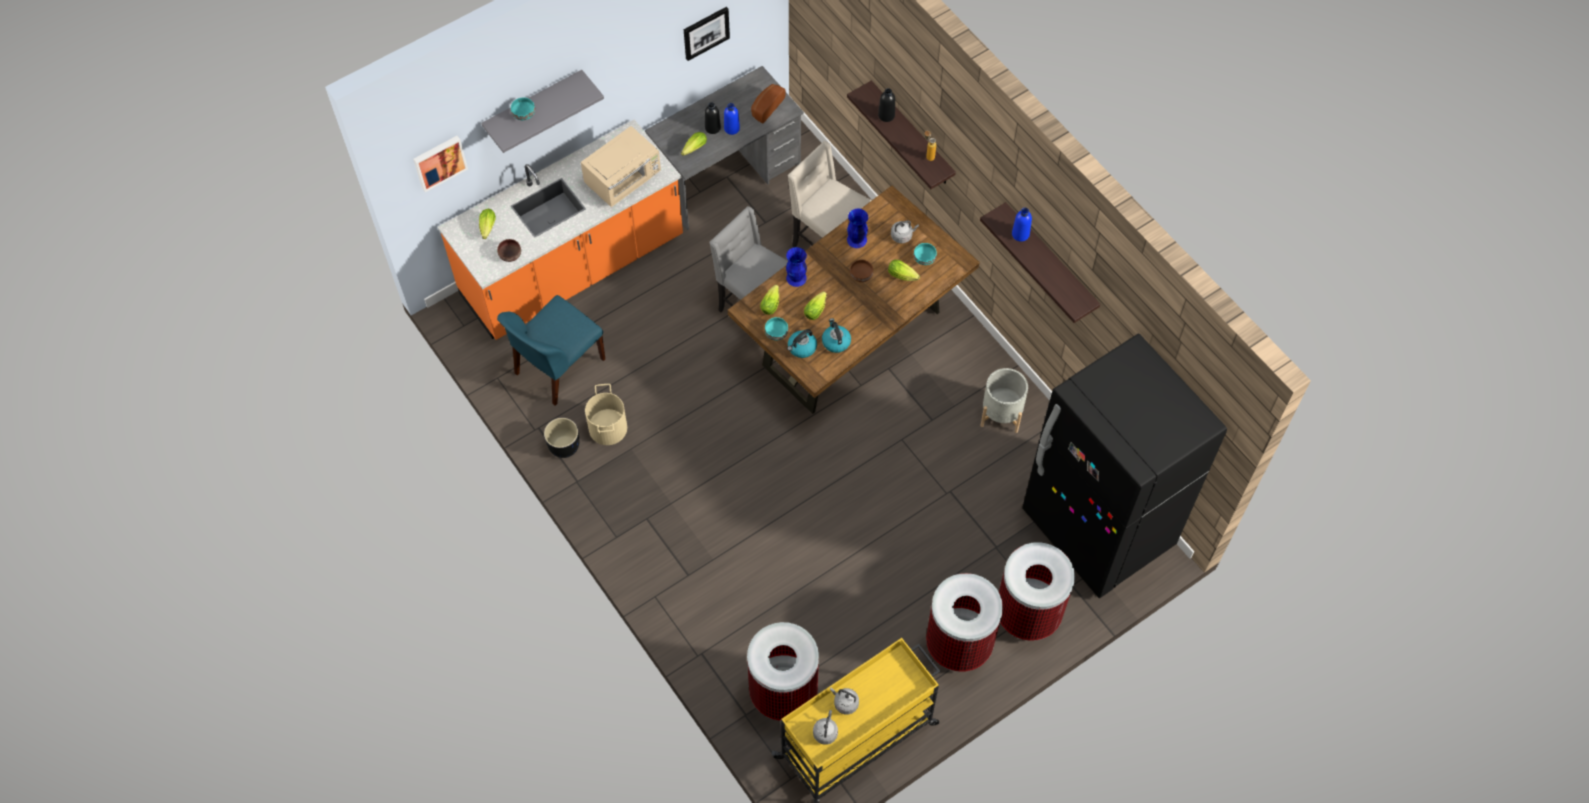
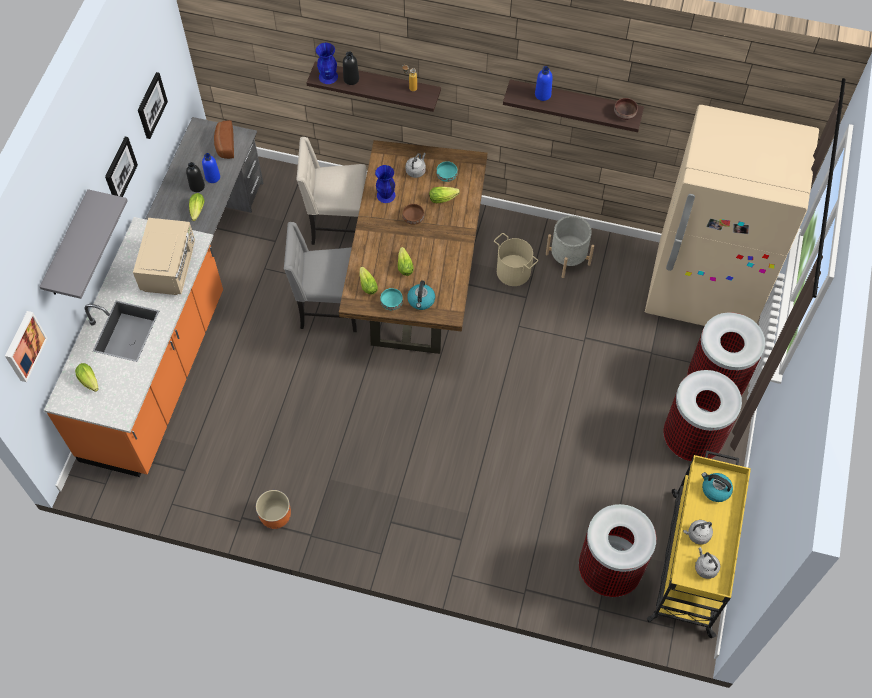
camera: 40 degrees left, 0 degrees up
brown bowl [497,239,521,262] -> brown bowl moved to [614,98,638,120]
blue chair [497,295,605,406] -> none
turquoise bowl [511,97,535,120] -> none
black planter [544,418,579,458] -> orange planter [256,490,291,529]
beige bucket [585,384,627,445] -> beige bucket moved to [494,233,538,286]
blue vase [786,247,807,287] -> blue vase moved to [316,43,338,84]
kettle [822,318,851,353] -> kettle moved to [702,472,733,502]
black fridge [1022,333,1227,598] -> beige fridge [645,105,819,326]
none -> picture [105,137,138,197]

